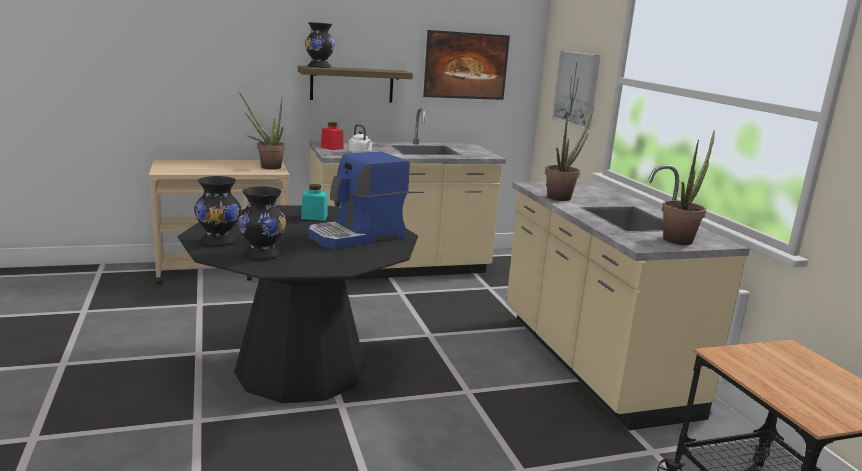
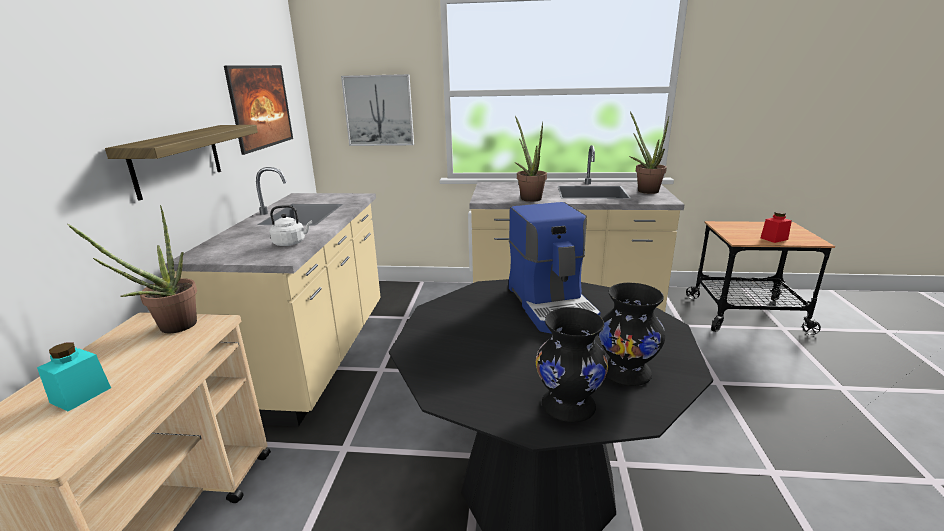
camera: 65 degrees left, 5 degrees up
turquoise jar [301,184,328,221] -> turquoise jar moved to [37,343,111,411]
black vase [305,22,335,68] -> none
red jar [321,122,343,150] -> red jar moved to [761,211,792,243]

